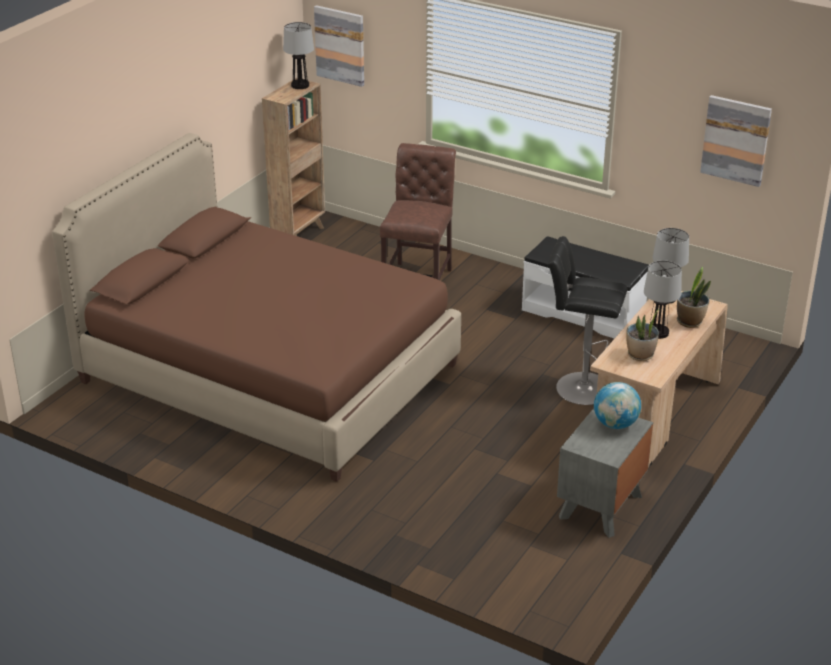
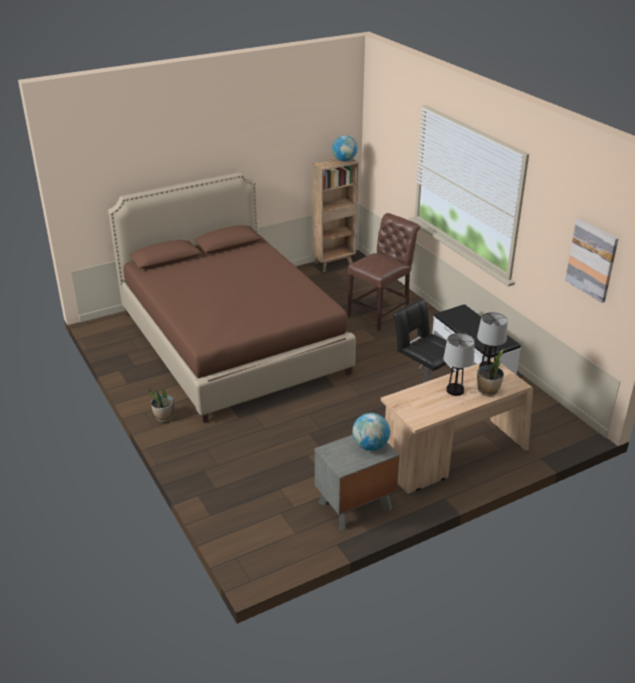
camera: 30 degrees right, 0 degrees up
table lamp [283,22,314,89] -> globe [332,135,357,162]
picture [314,5,364,87] -> none
potted plant [627,309,659,361] -> potted plant moved to [149,389,174,422]

